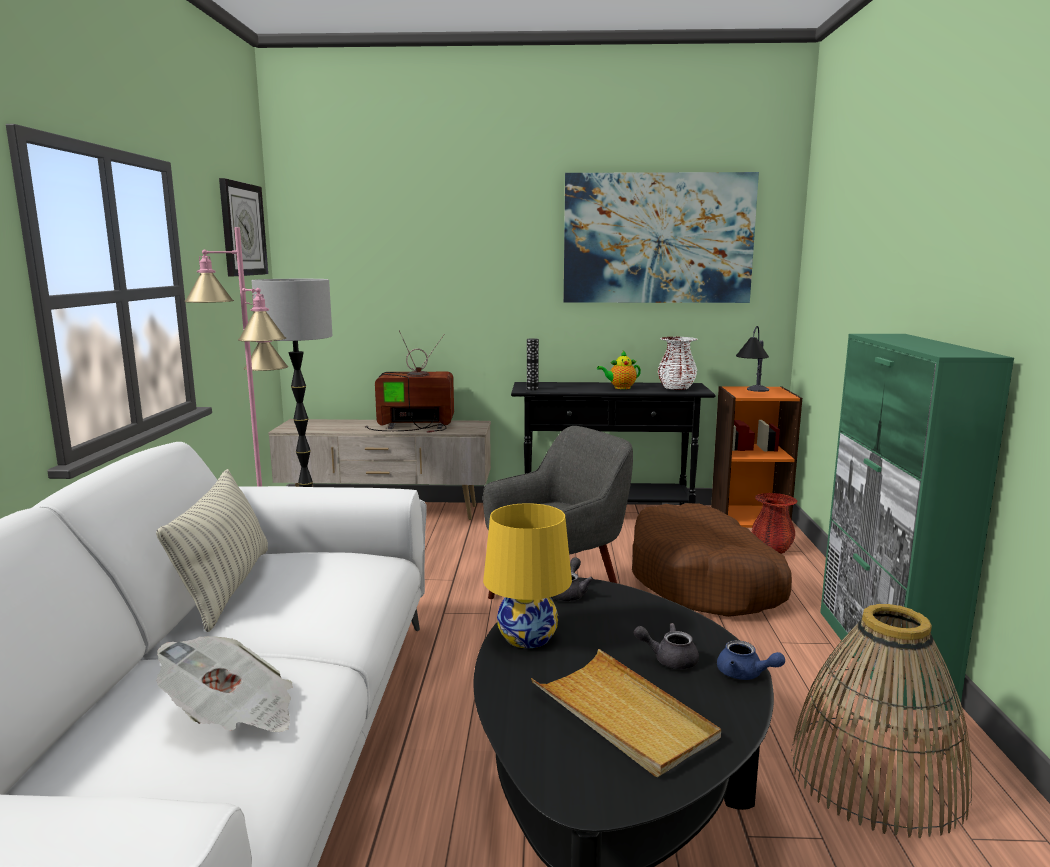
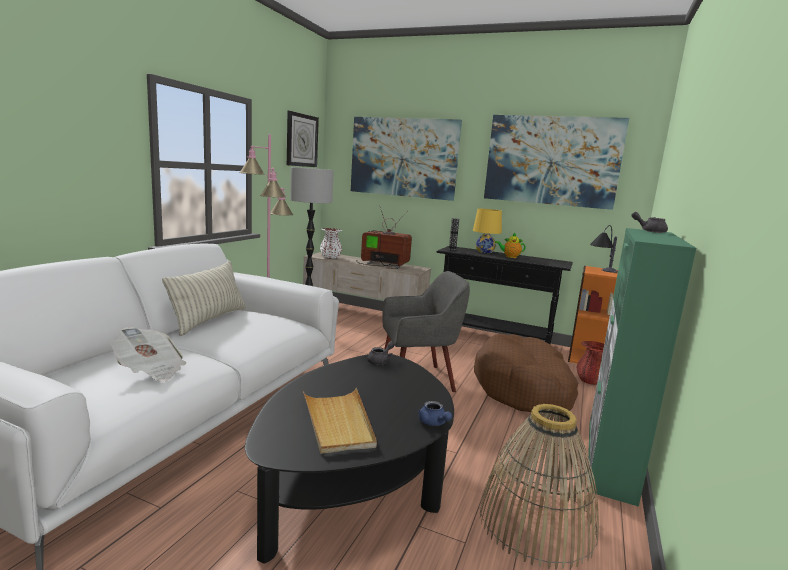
camera: 20 degrees right, 0 degrees up
yellow table lamp [483,503,572,648] -> yellow table lamp moved to [473,209,502,253]
grey teapot [634,623,699,669] -> grey teapot moved to [631,212,668,233]
white vase [658,337,698,390] -> white vase moved to [320,228,342,259]
none -> picture [351,117,462,201]

